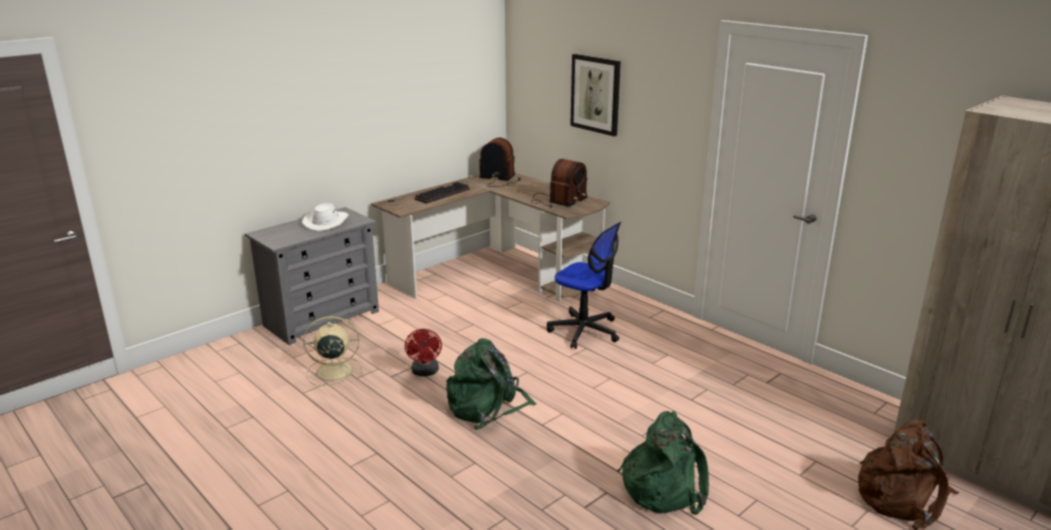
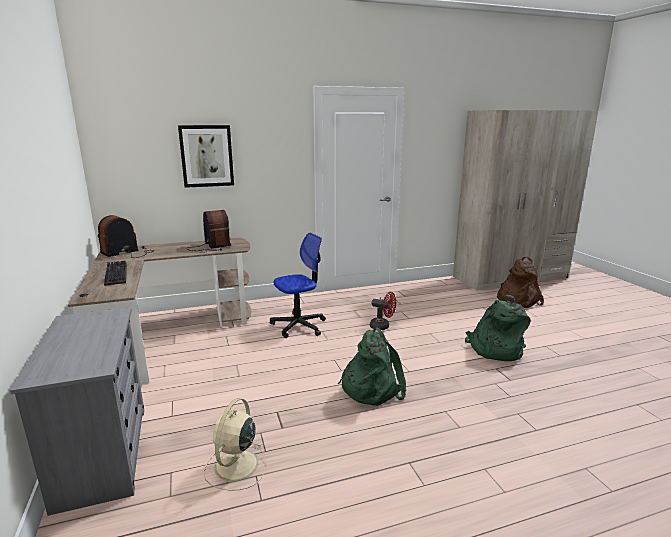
camera: 65 degrees left, 5 degrees down
white hat [302,203,349,231] -> none
red fan [405,329,442,376] -> red fan moved to [370,292,396,330]

